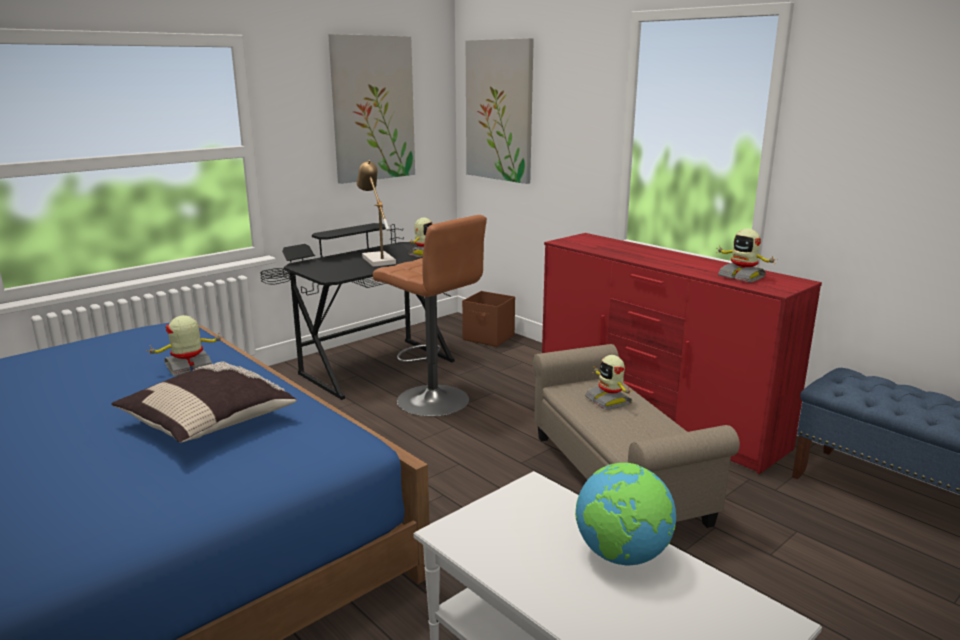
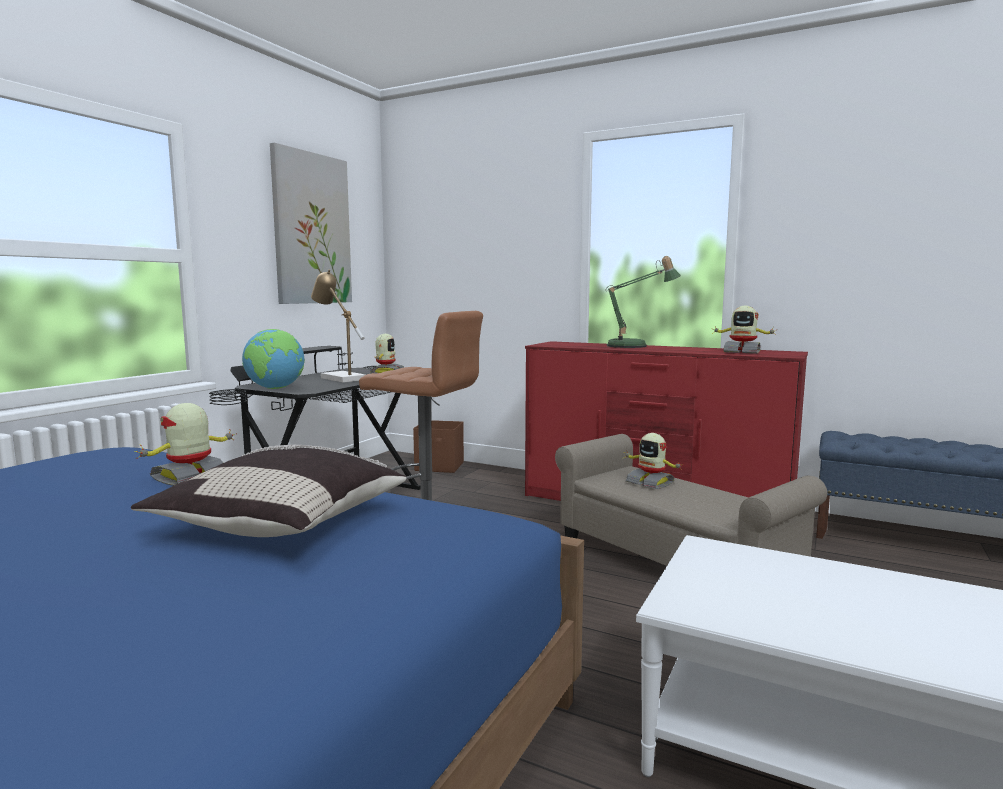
camera: 20 degrees left, 10 degrees down
picture [466,38,534,184] -> none
globe [575,463,676,565] -> globe moved to [242,329,305,389]
none -> table lamp [606,256,681,348]

